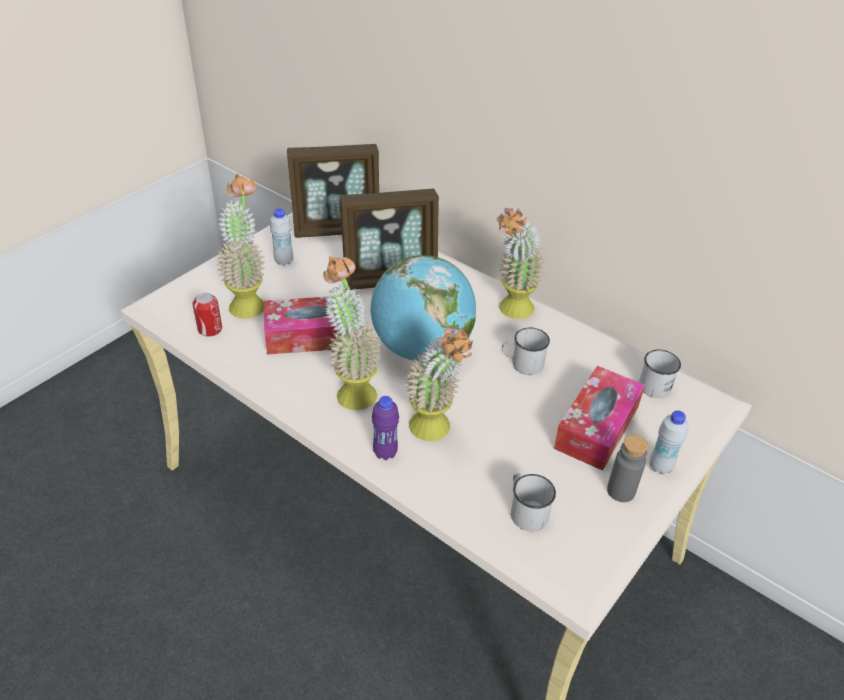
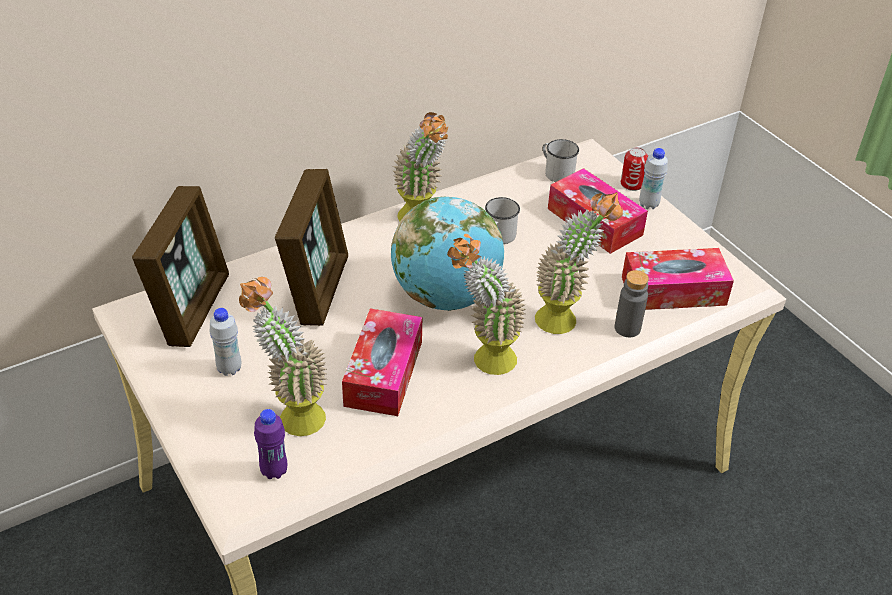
camera: 70 degrees left, 0 degrees up
can [192,293,222,337] -> can moved to [621,147,648,191]
purple bottle [372,396,399,460] -> purple bottle moved to [254,409,287,479]
white mug [511,473,556,531] -> tissue box [622,248,734,310]
grey bottle [607,435,648,502] -> grey bottle moved to [615,270,649,337]

